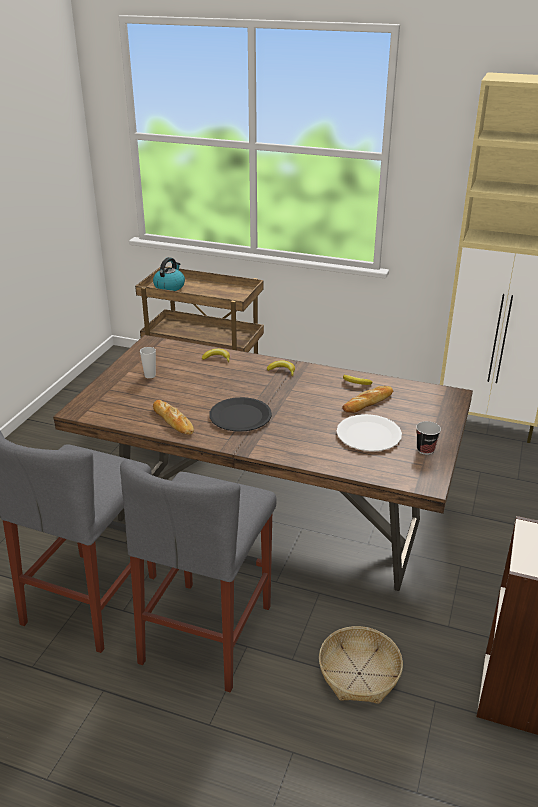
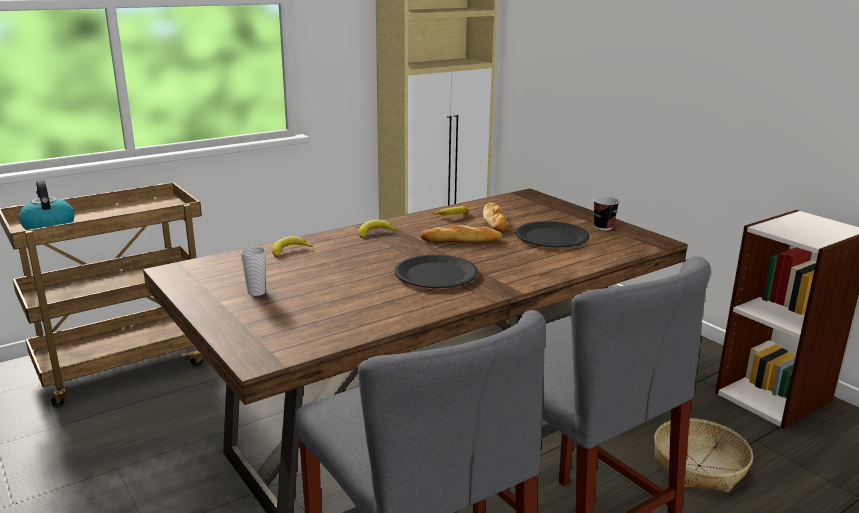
camera: 55 degrees left, 10 degrees down
bread [153,400,194,435] -> bread moved to [421,225,502,243]
white plate [336,414,402,451] -> black plate [515,221,589,247]

